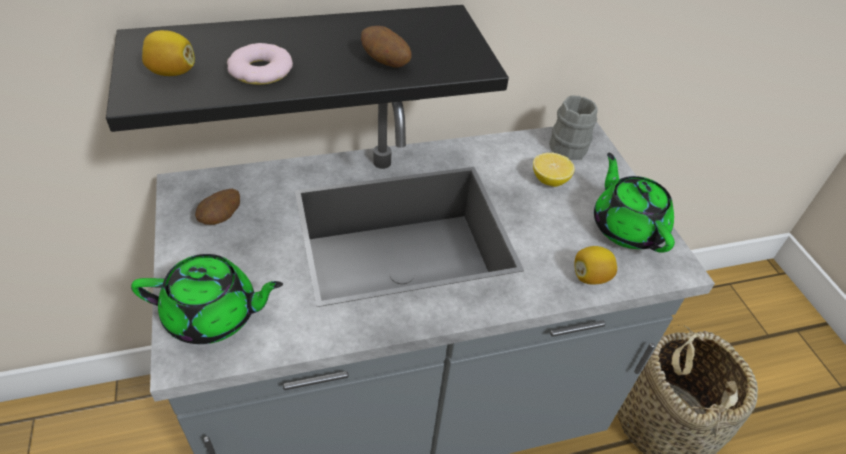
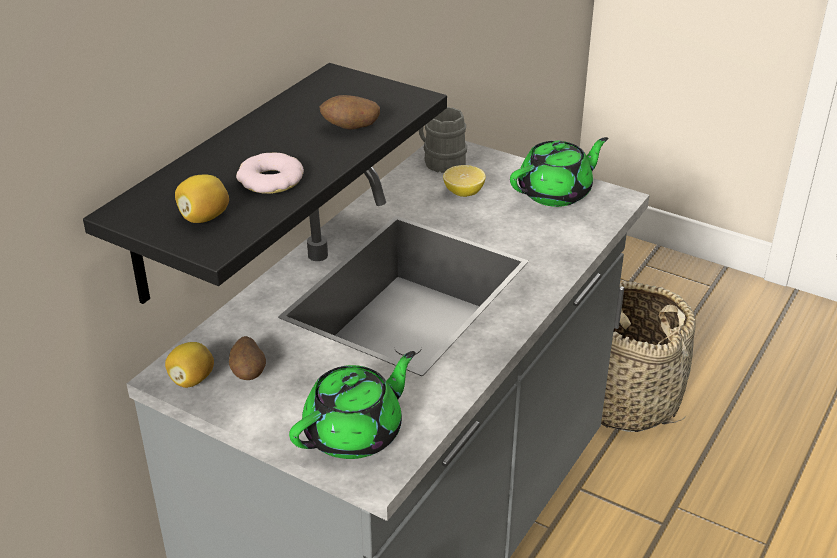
camera: 40 degrees left, 10 degrees down
lemon [575,246,617,285] -> lemon moved to [165,342,214,388]
green teapot [594,153,675,253] -> green teapot turned 120 degrees clockwise [510,137,608,207]

